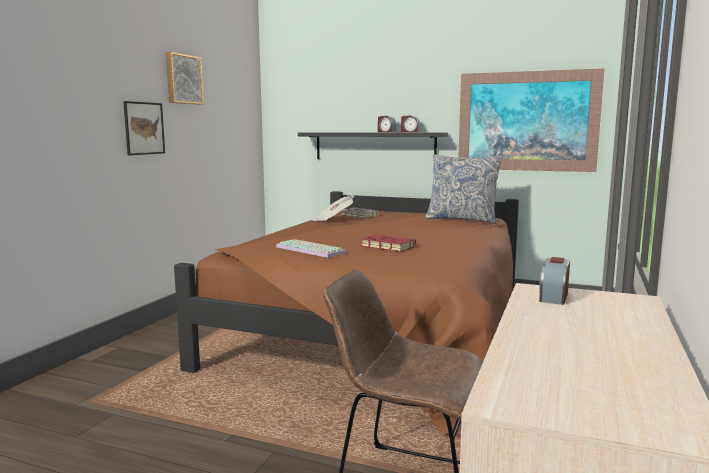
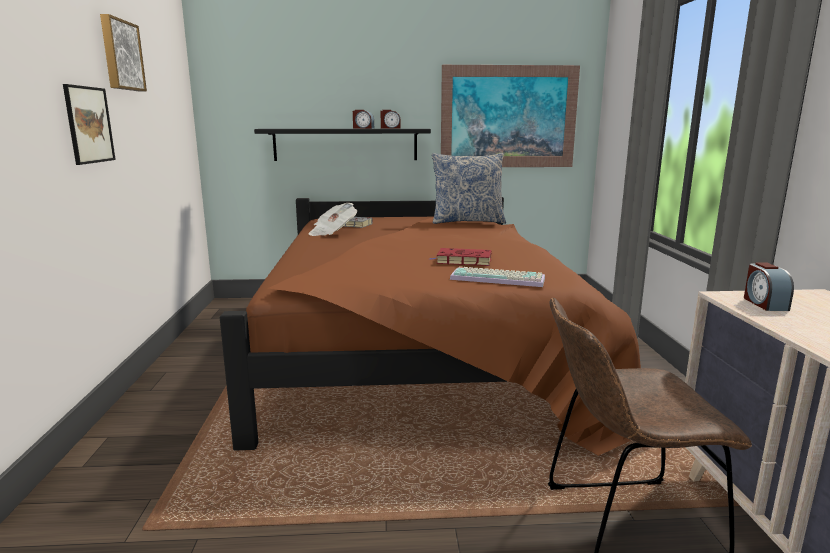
camera: 25 degrees left, 5 degrees up
keyboard [276,239,346,258] -> keyboard moved to [450,266,545,287]

